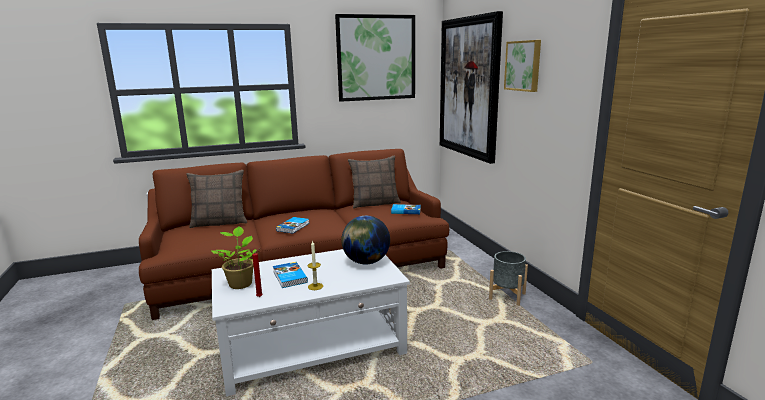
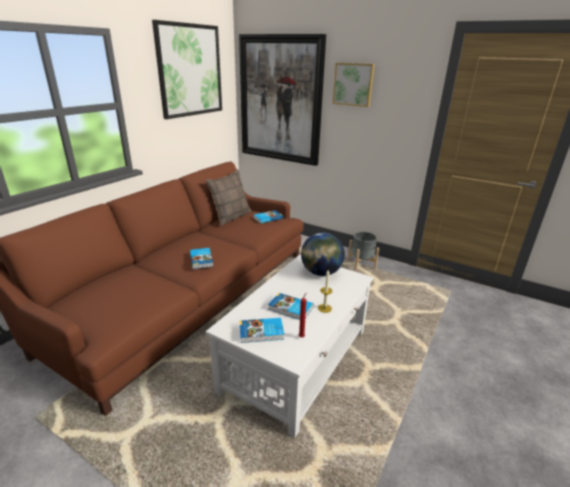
camera: 40 degrees left, 10 degrees up
pillow [186,170,247,228] -> none
potted plant [211,226,257,289] -> book [240,318,284,343]

